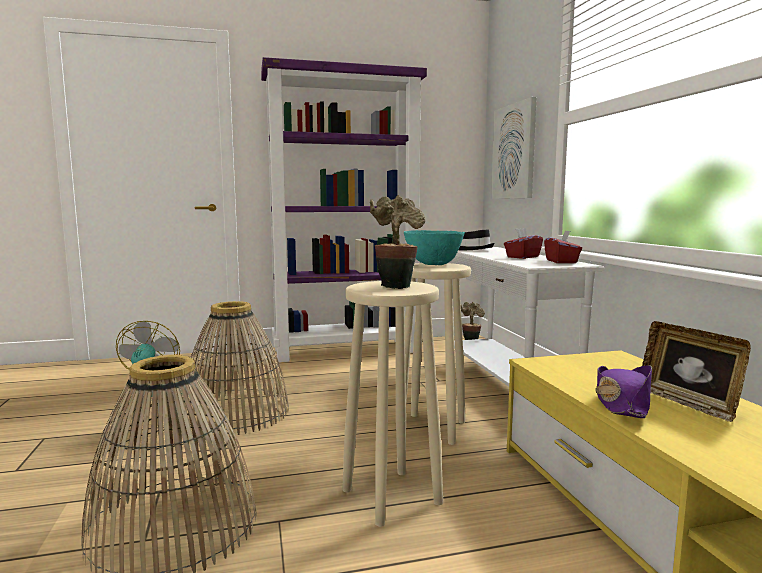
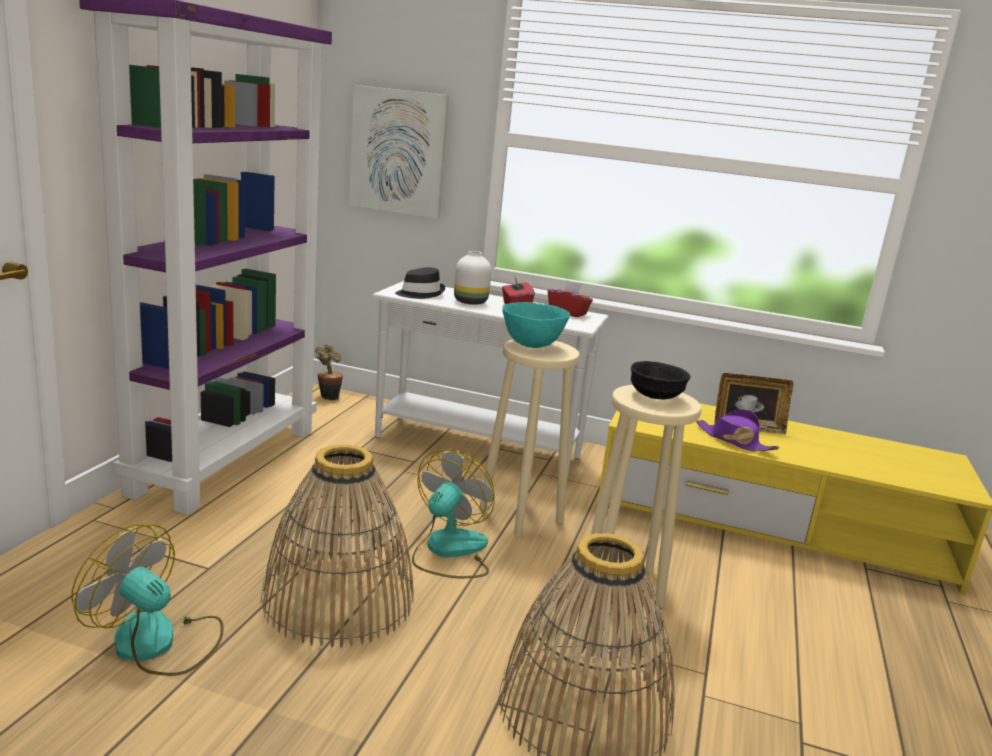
camera: 60 degrees left, 10 degrees up
potted plant [370,195,426,289] -> black bowl [631,361,691,400]
none -> fan [412,450,495,578]
none -> white vase [454,251,491,305]

